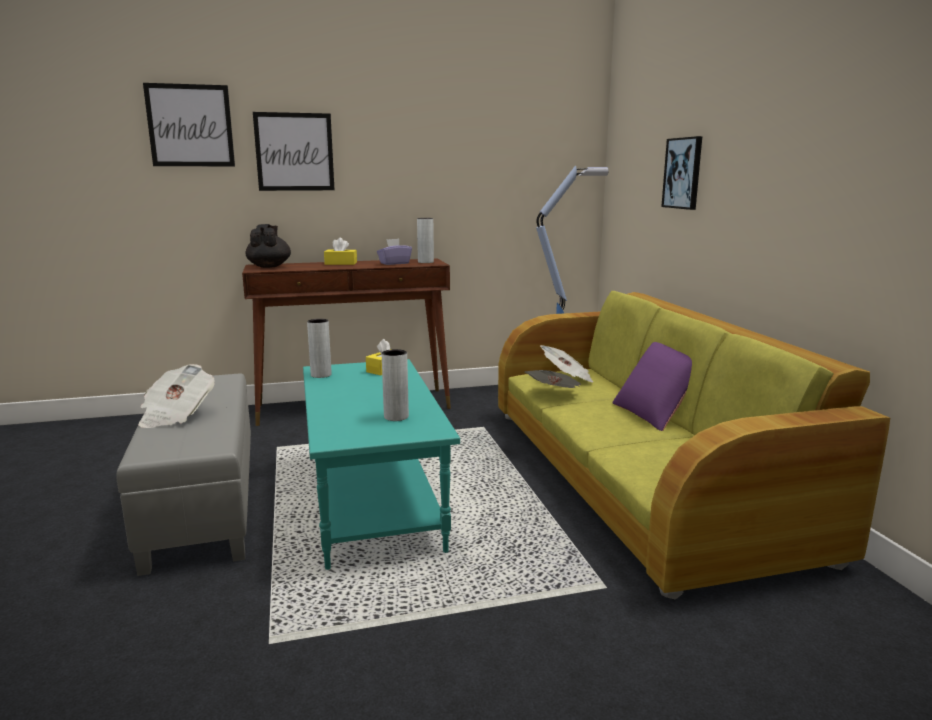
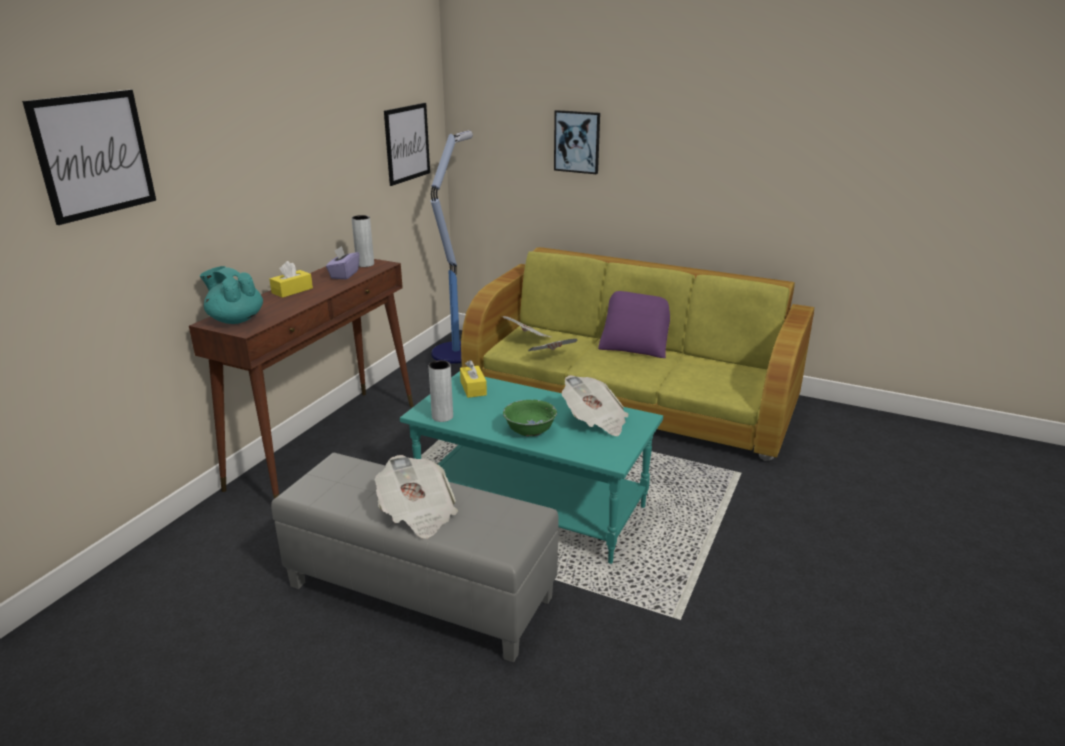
camera: 50 degrees left, 10 degrees up
black teapot [246,224,291,268] -> turquoise teapot [200,266,263,324]
picture [253,112,334,191] -> picture moved to [384,103,430,186]
grey vase [382,349,409,421] -> newspaper [562,375,629,436]
none -> green bowl [503,400,557,436]

